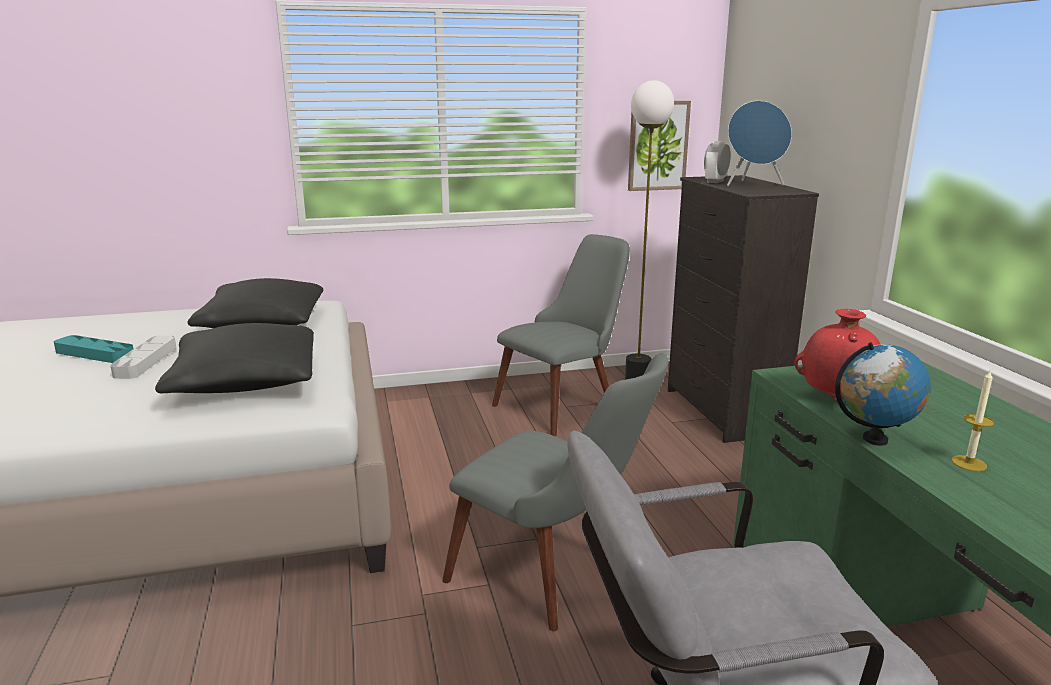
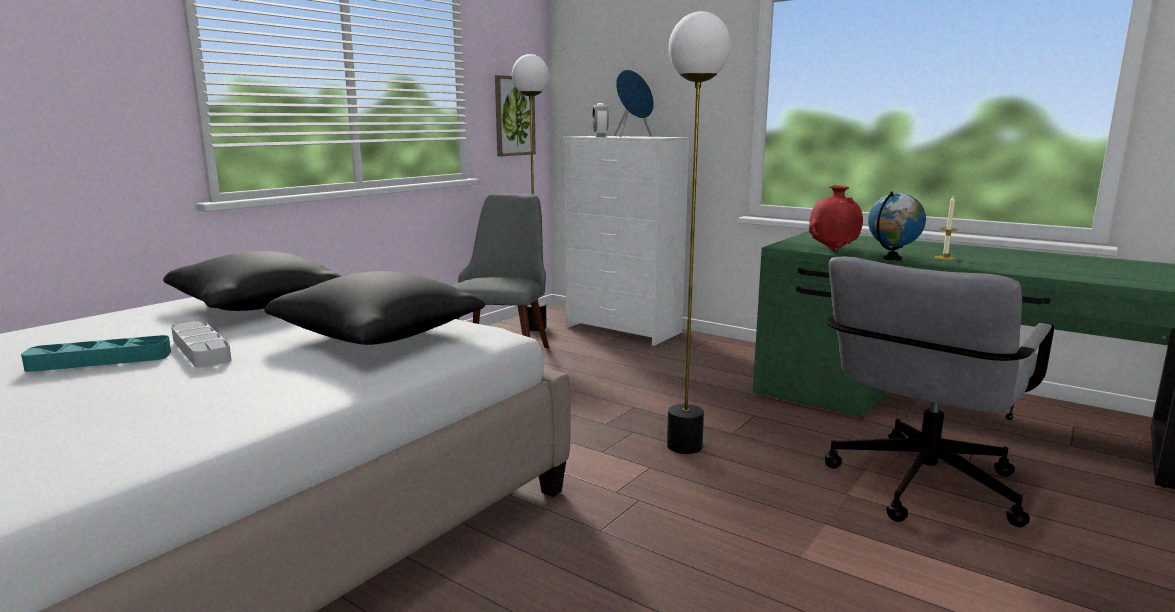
camera: 40 degrees left, 5 degrees down
grey chair [442,353,669,631] -> floor lamp [667,11,731,454]
black dresser [668,175,819,443] -> white dresser [563,136,690,346]

